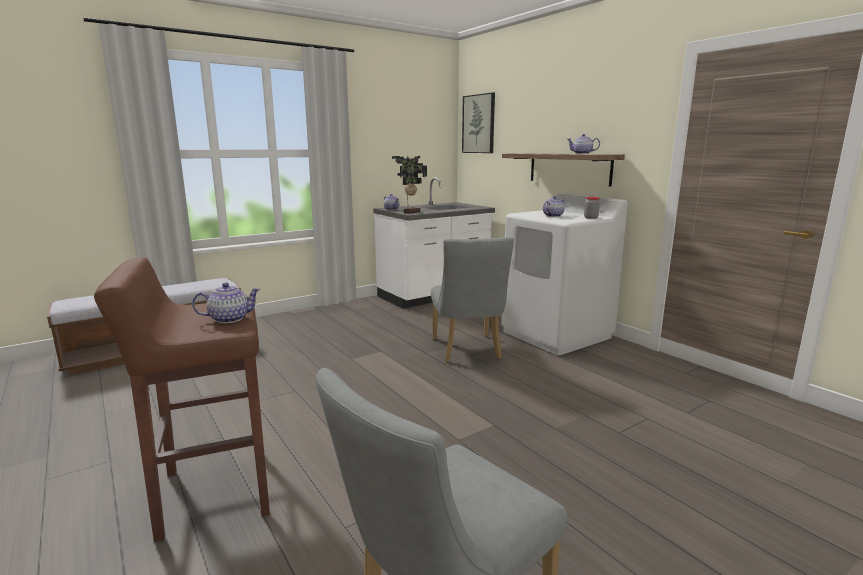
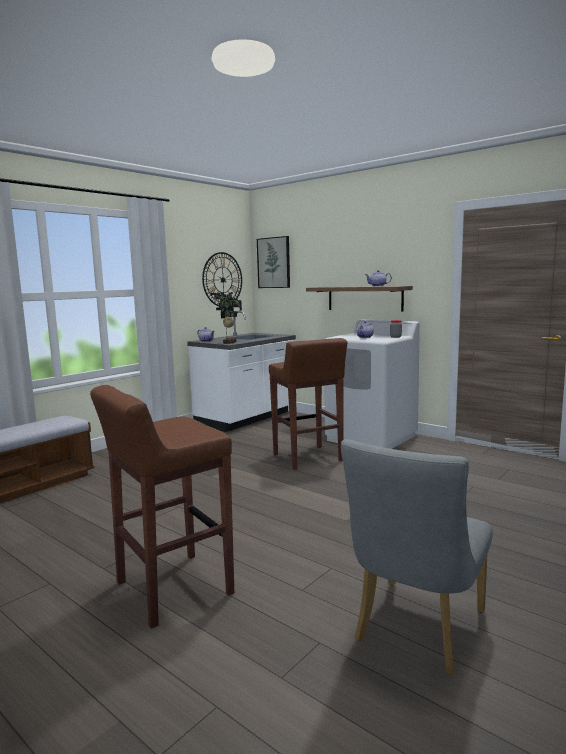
camera: 15 degrees left, 5 degrees down
teapot [192,283,260,323] -> none
grey chair [431,237,514,363] -> brown stool [269,338,347,470]
none -> wall clock [202,252,242,306]

